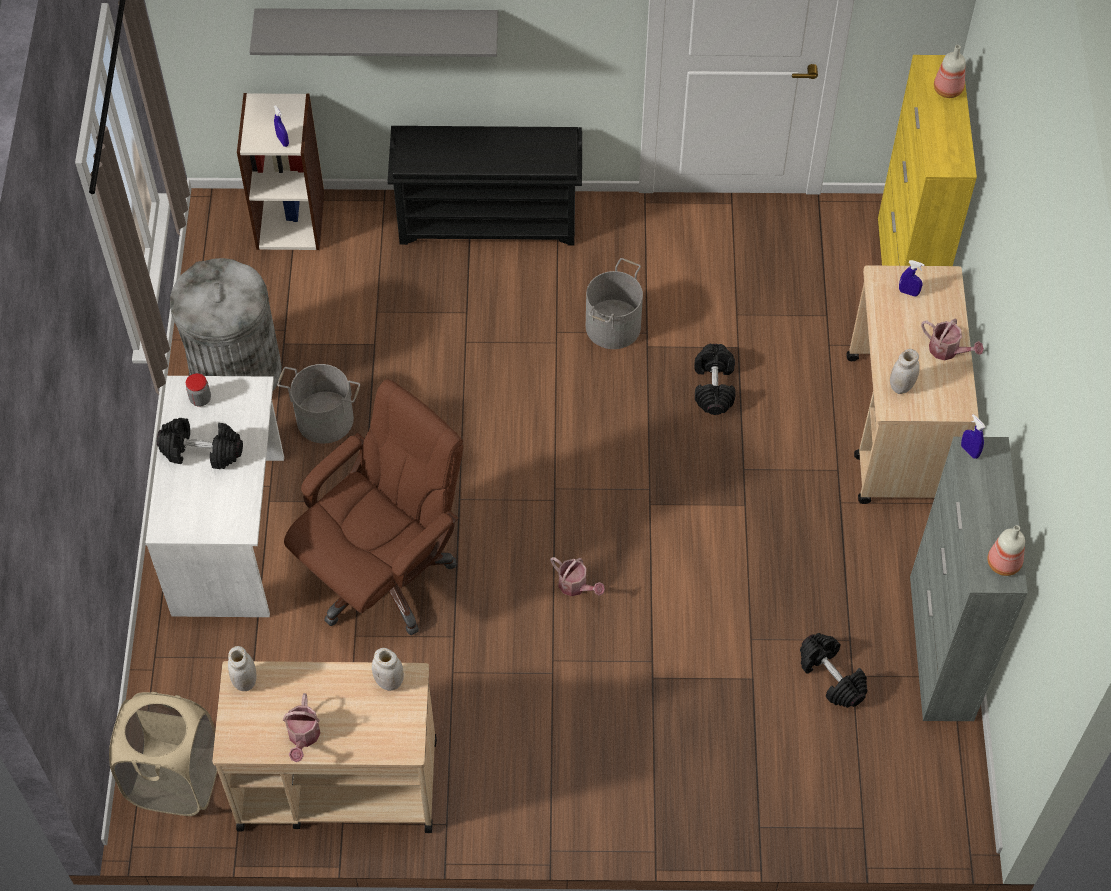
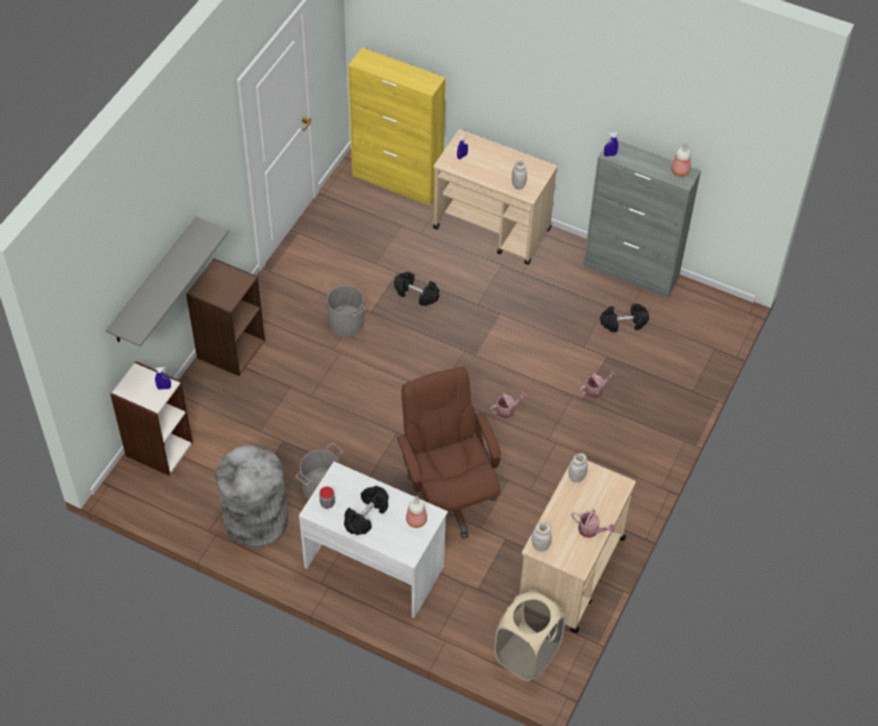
camera: 65 degrees left, 5 degrees down
black shoe rack [387,126,582,245] -> brown bookcase [186,258,265,376]
watering can [921,319,984,361] -> watering can moved to [580,370,616,398]
bottle [934,45,966,98] -> bottle moved to [406,496,427,528]

